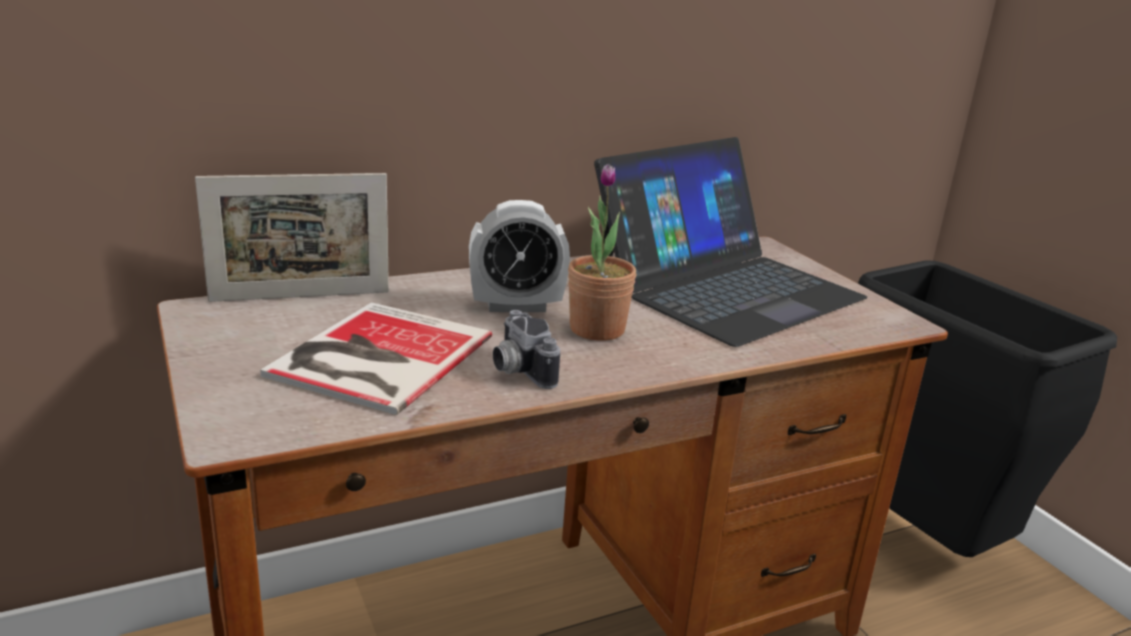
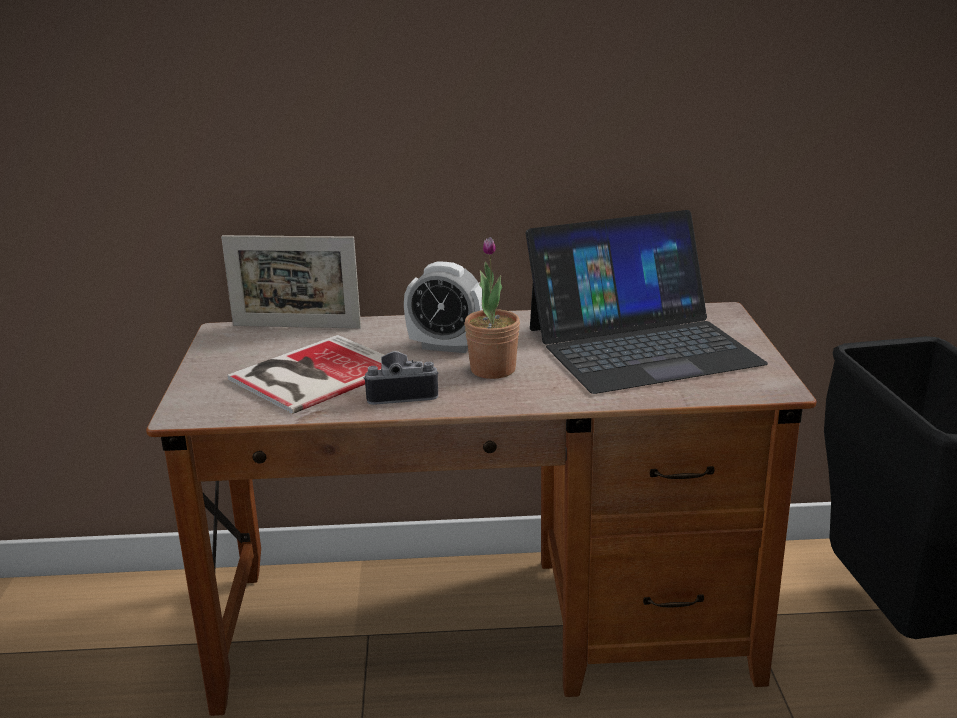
camera: 25 degrees right, 0 degrees up
camera [493,310,560,389] -> camera turned 90 degrees clockwise [363,351,438,405]

